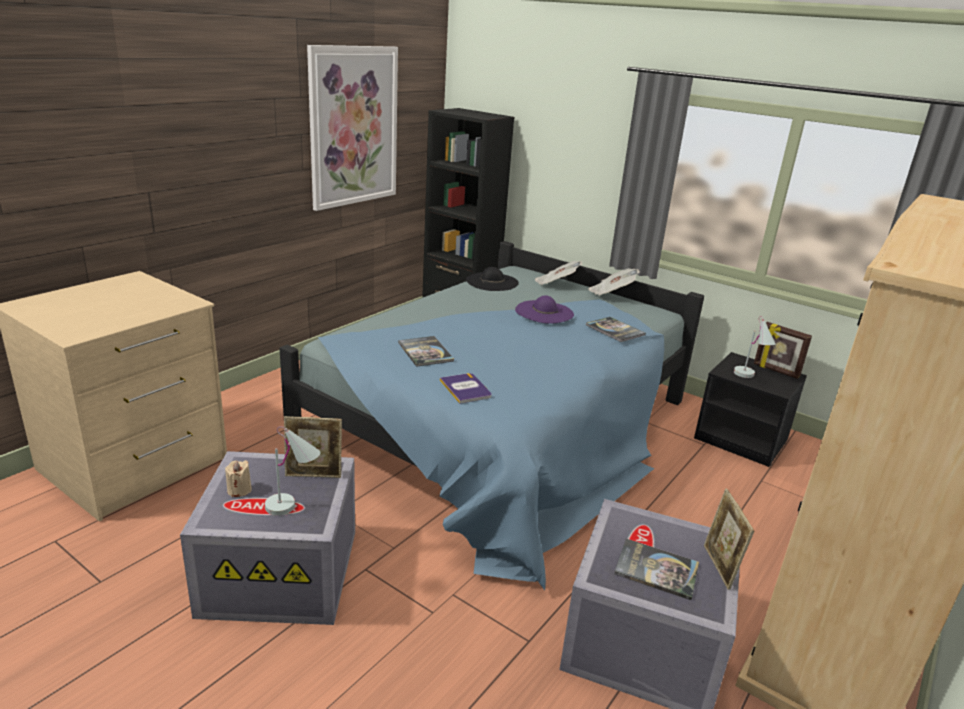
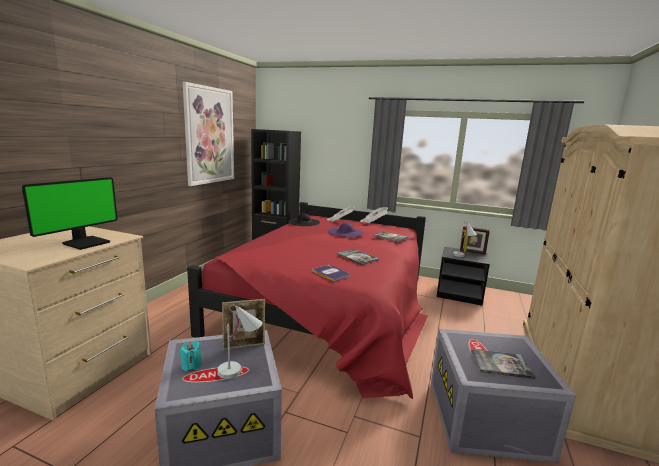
camera: 15 degrees left, 10 degrees down
beige candle [225,460,252,497] -> turquoise candle [180,341,202,372]
blue bed [279,241,704,590] -> red bed [187,202,428,399]
book [398,336,454,367] -> book moved to [337,249,379,265]
picture frame [704,489,754,590] -> none
none -> monitor [22,177,118,250]

